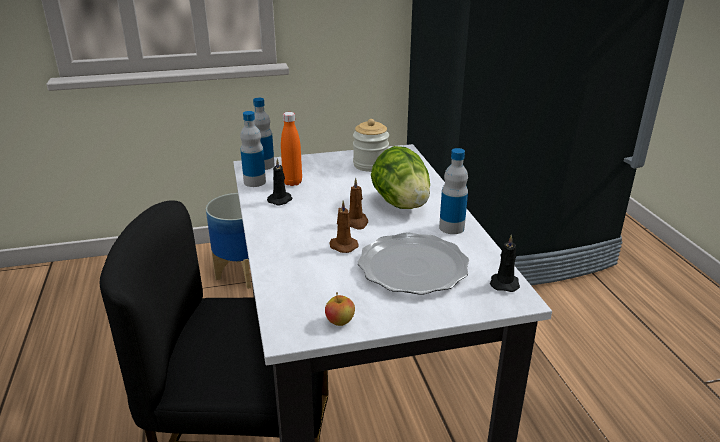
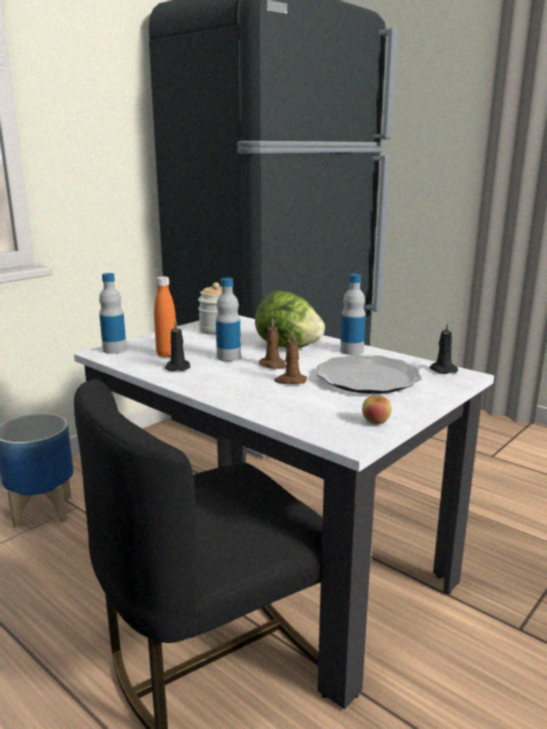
camera: 35 degrees left, 10 degrees down
bottle [240,111,266,187] -> bottle moved to [216,278,241,361]

